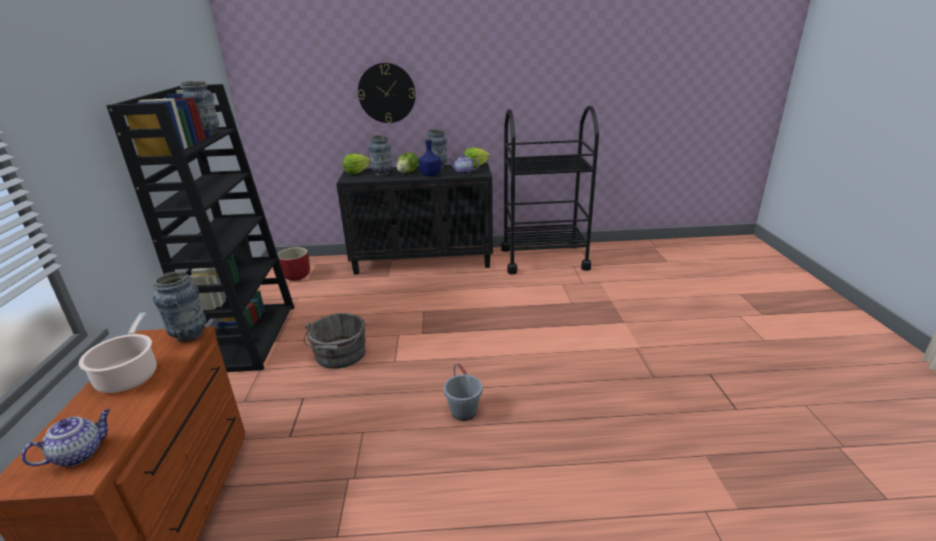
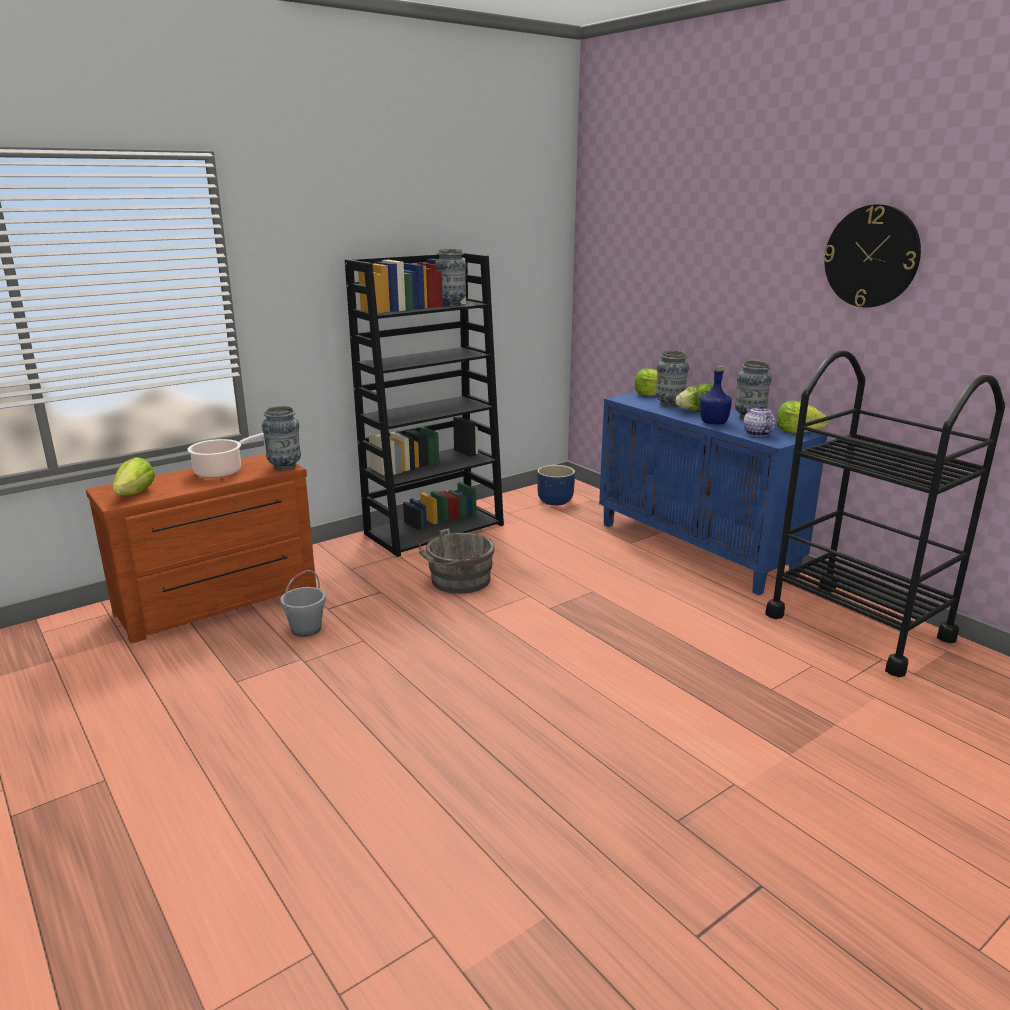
camera: 55 degrees right, 5 degrees down
teapot [21,409,111,467] -> lettuce [112,457,155,495]
red planter [277,247,310,281] -> blue planter [537,465,575,506]
black cabinet [336,163,493,275] -> blue cabinet [599,392,827,595]
wall clock [358,63,416,123] -> wall clock moved to [823,204,921,308]
grey bucket [444,363,482,421] -> grey bucket moved to [280,570,326,637]

